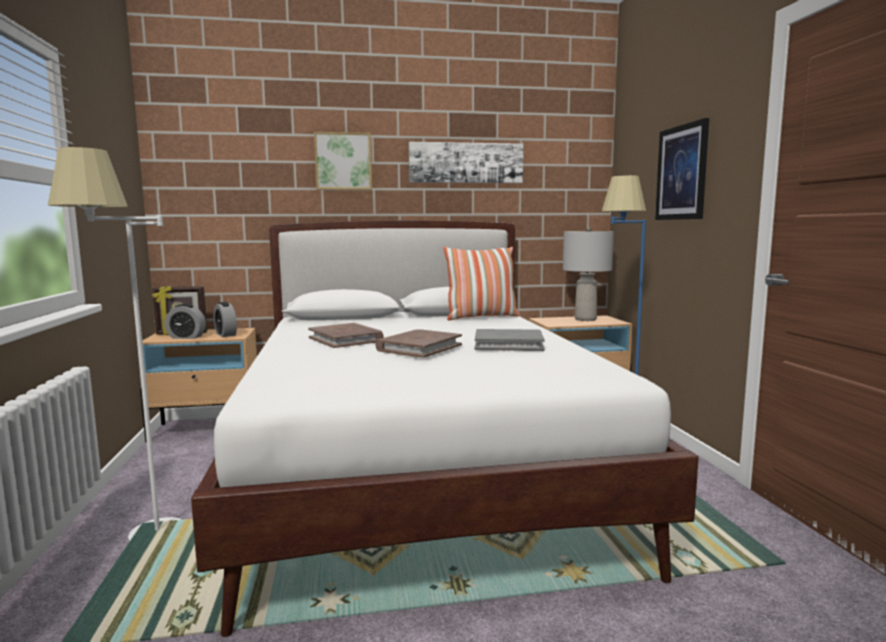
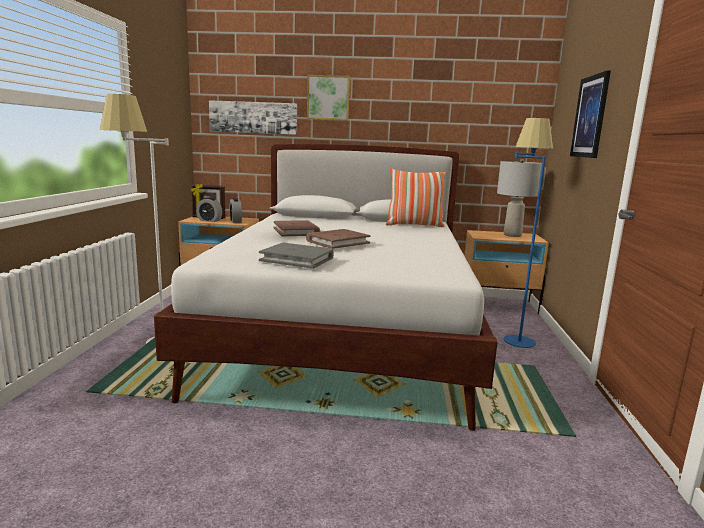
camera: 15 degrees right, 5 degrees up
picture [409,142,523,183] -> picture moved to [209,100,297,135]
grey book [475,329,545,351] -> grey book moved to [259,243,334,269]

